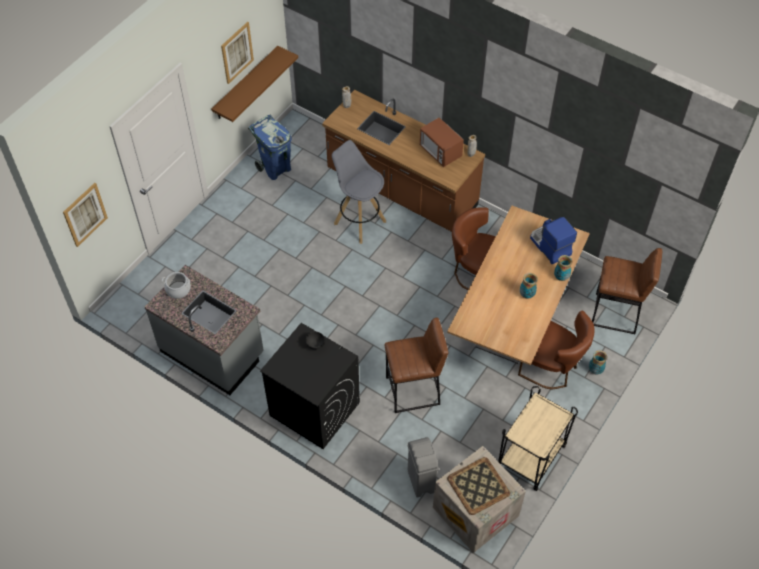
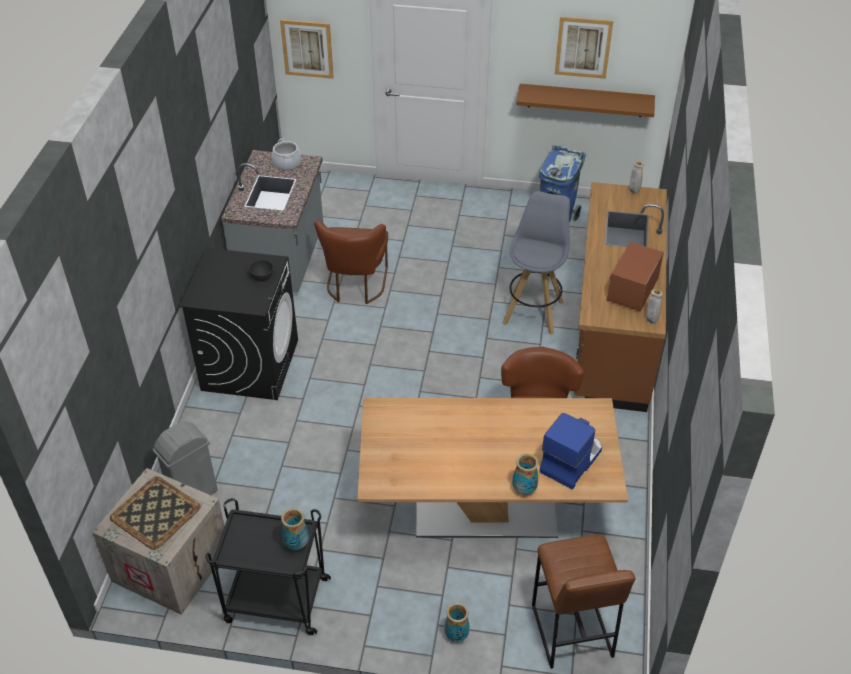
camera: 65 degrees right, 10 degrees down
brown stool [385,318,448,413] -> none
beige cart [498,386,578,491] -> black cart [205,498,331,635]
brown chair [518,311,595,389] -> brown chair moved to [314,220,388,304]
vase [520,273,538,299] -> vase moved to [281,508,309,550]

